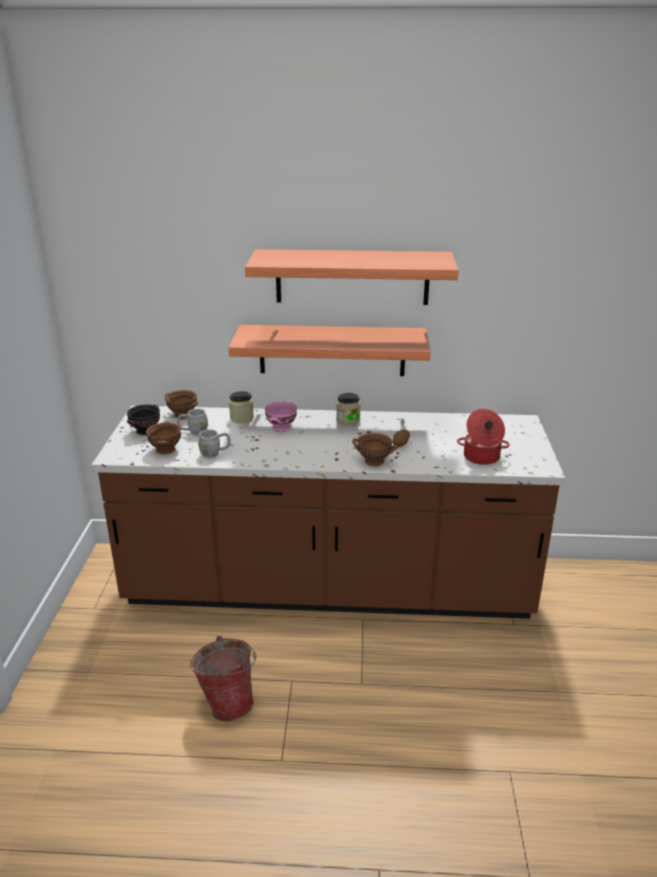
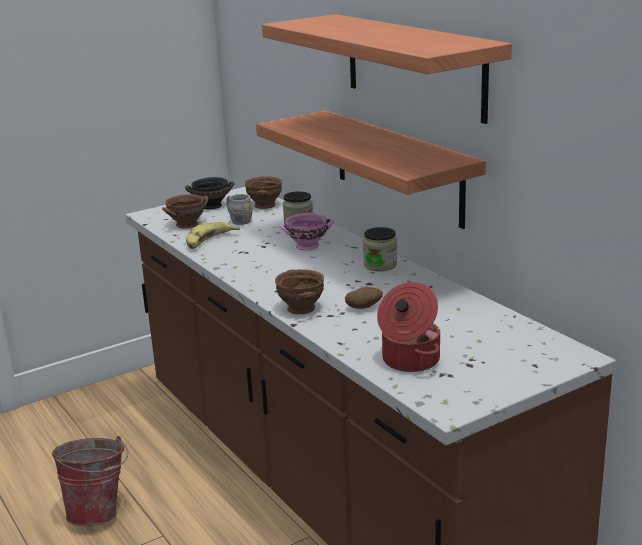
camera: 55 degrees right, 5 degrees down
grey mug [198,429,231,458] -> banana [186,222,240,249]

